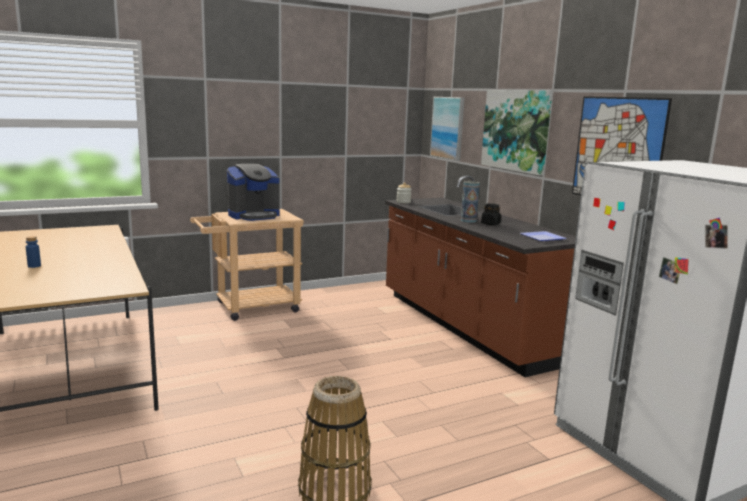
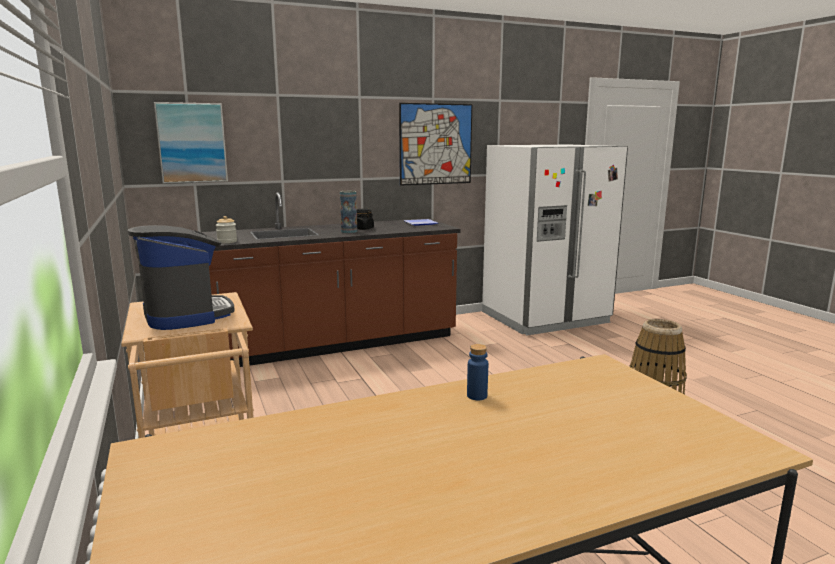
camera: 85 degrees left, 0 degrees up
blue bottle [26,236,41,268] -> blue bottle moved to [467,344,488,400]
picture [481,90,553,176] -> none

